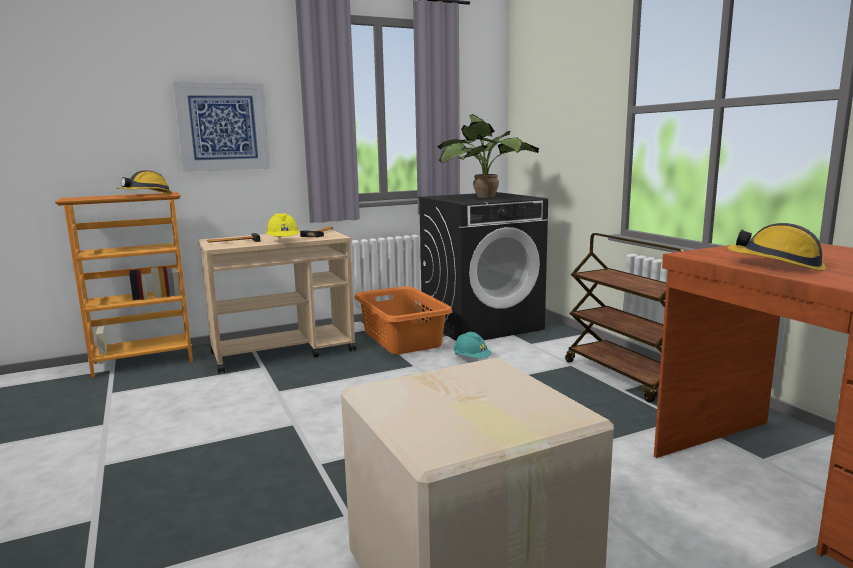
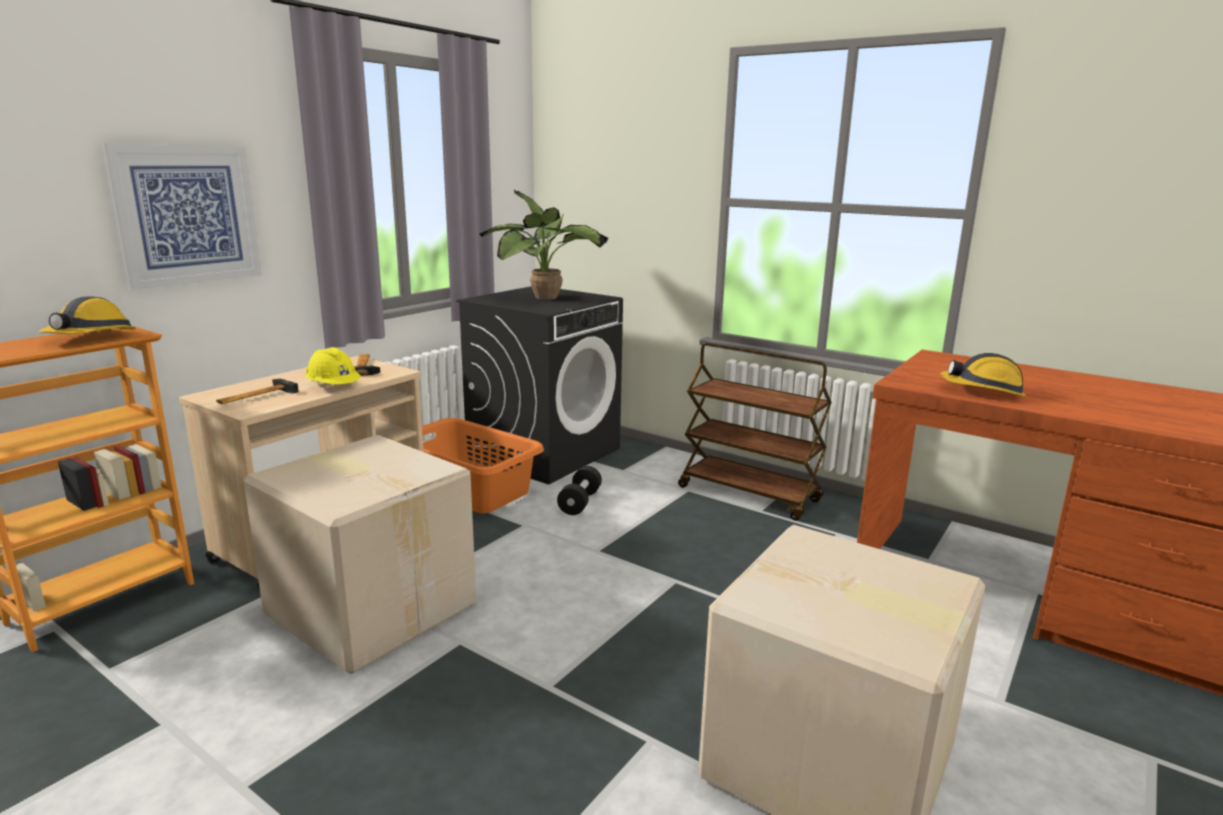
camera: 30 degrees left, 5 degrees up
turquoise hard hat [453,332,491,358] -> black dumbbell [557,466,602,515]
none -> cardboard box [244,435,476,674]

